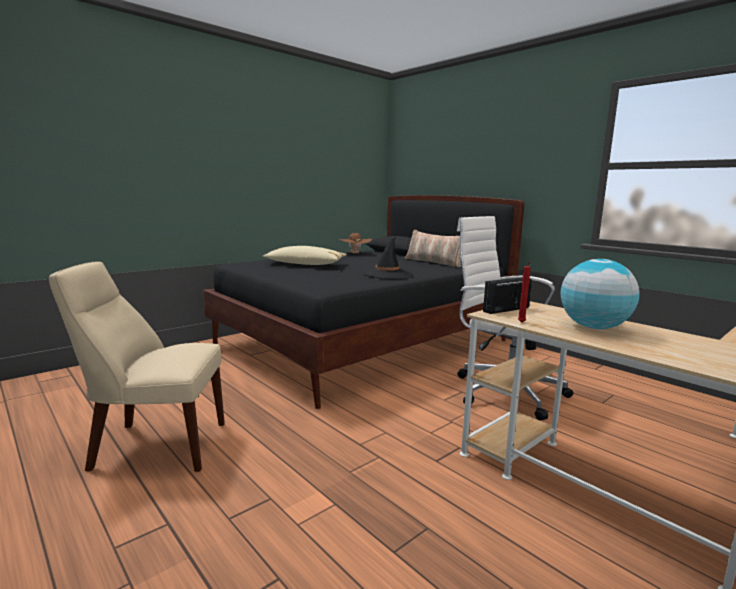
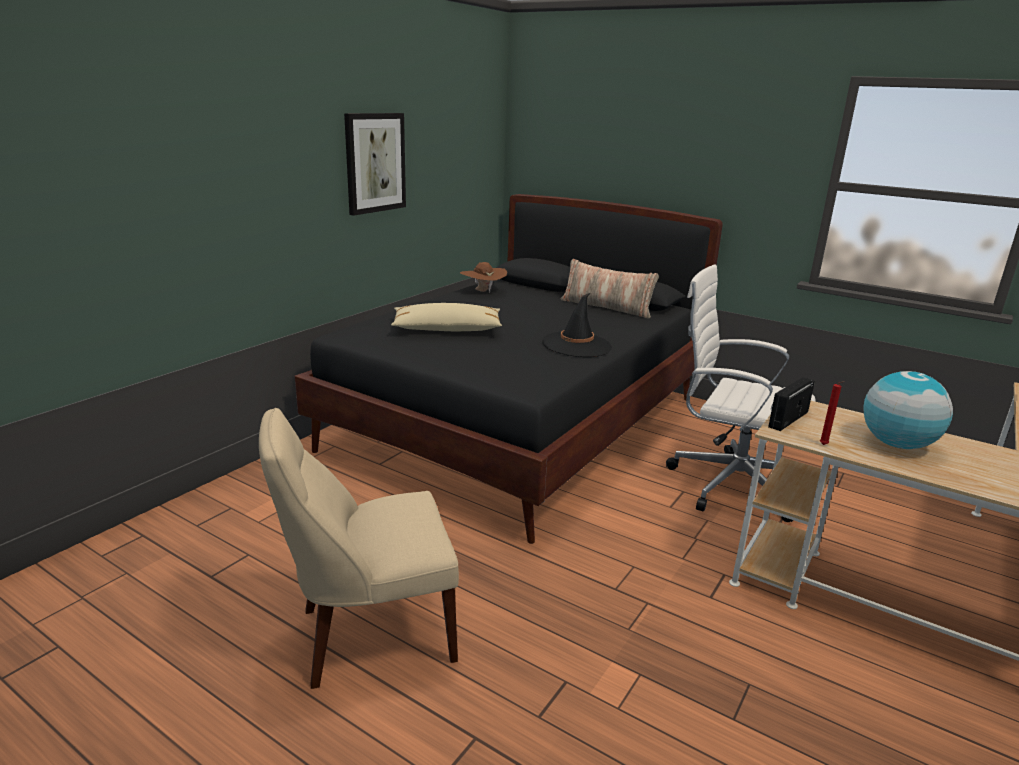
camera: 15 degrees left, 10 degrees up
none -> picture [344,113,406,216]

